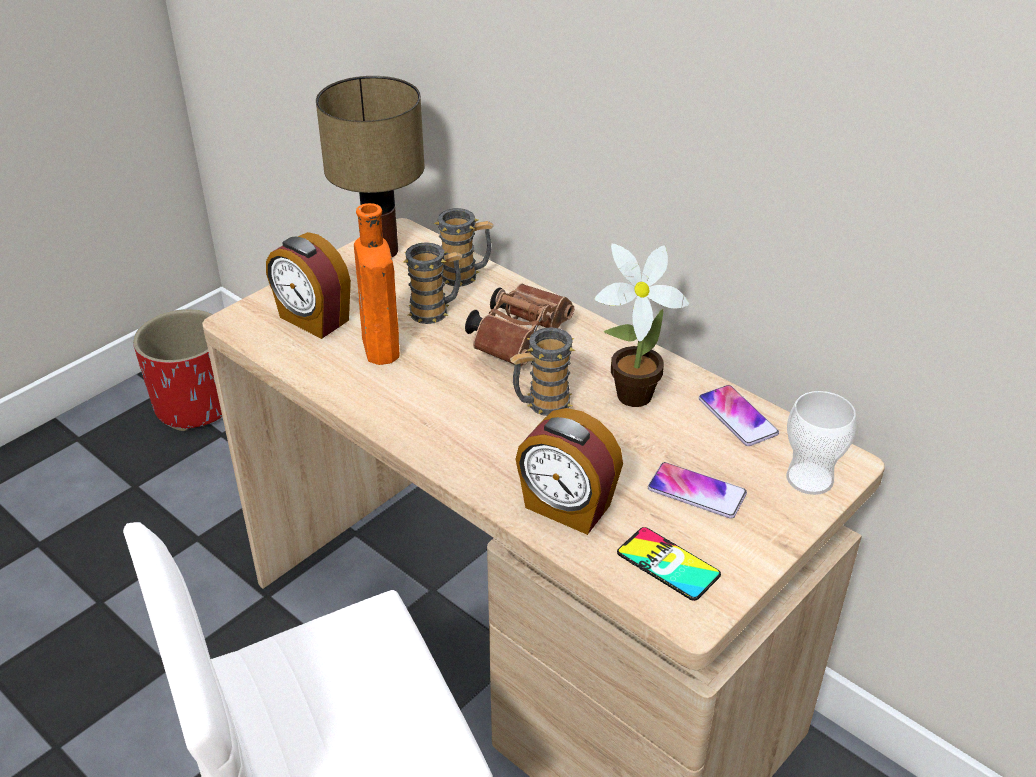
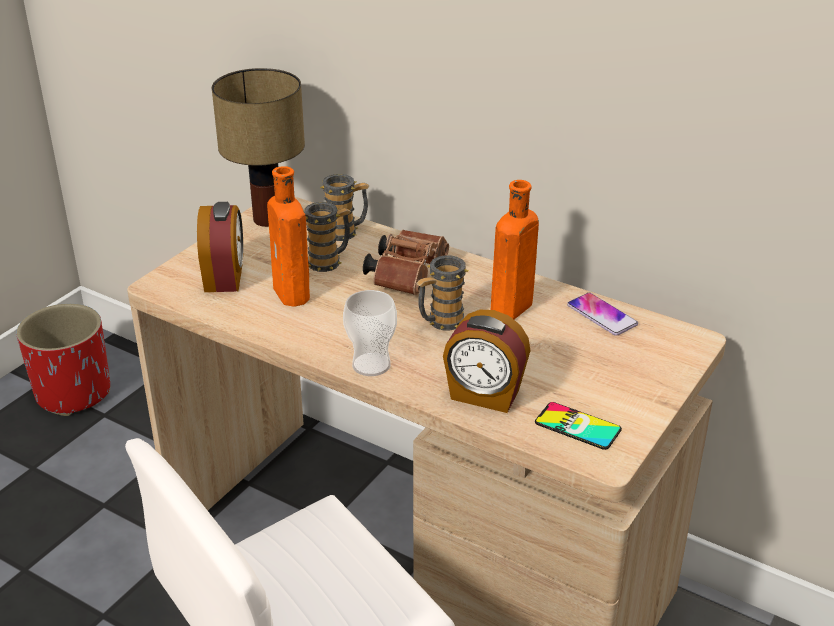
camera: 10 degrees left, 5 degrees down
alarm clock [266,232,351,339] -> alarm clock turned 120 degrees counterclockwise [197,202,243,292]
potted plant [594,244,689,407] -> orange bottle [491,180,539,319]
phone [648,462,747,519] -> none
cup [786,391,857,495] -> cup moved to [343,290,397,376]

